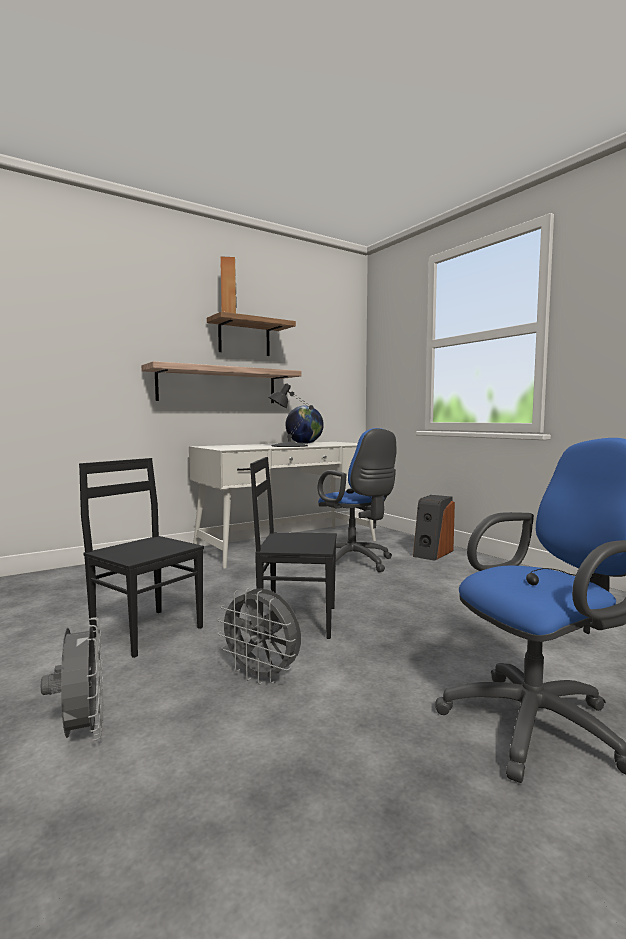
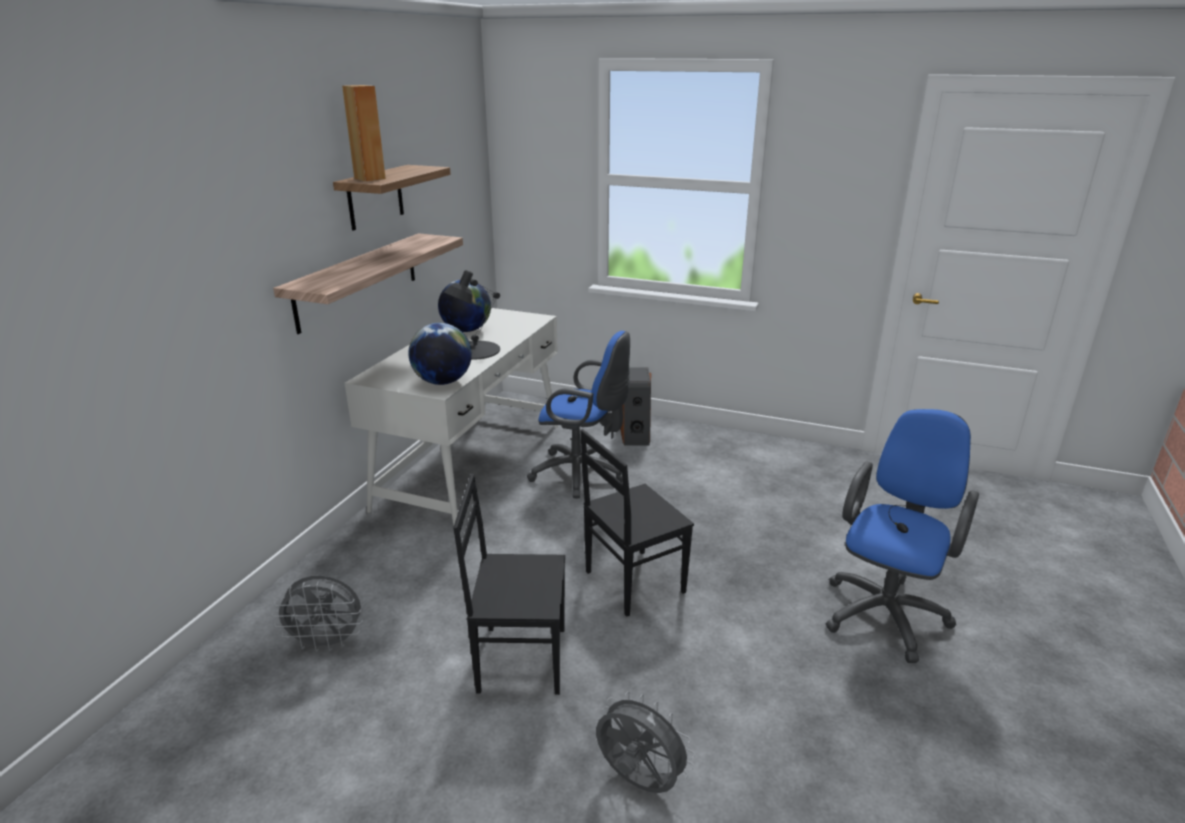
camera: 35 degrees left, 20 degrees up
grey fan [217,588,301,685] -> grey fan moved to [272,575,363,652]
none -> globe [408,323,472,385]

